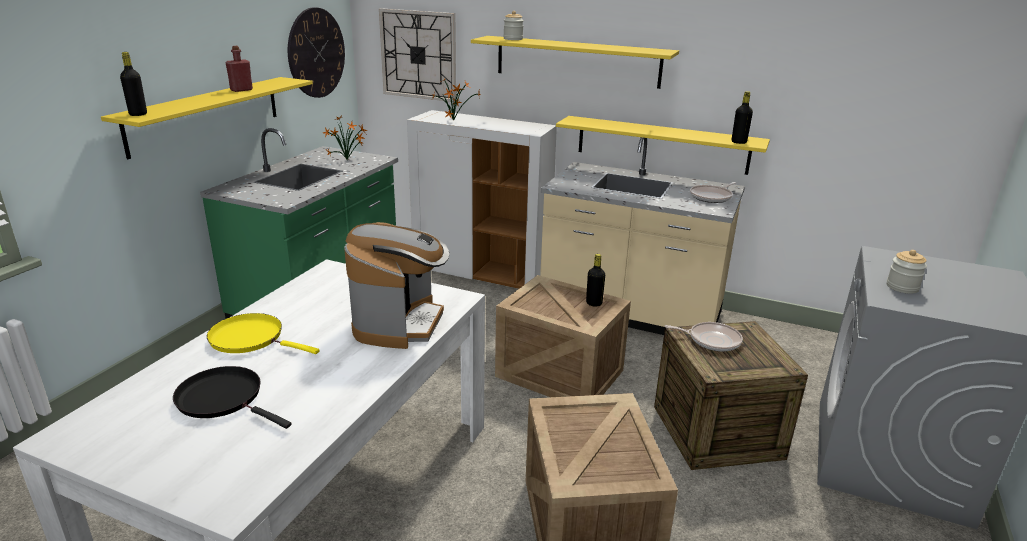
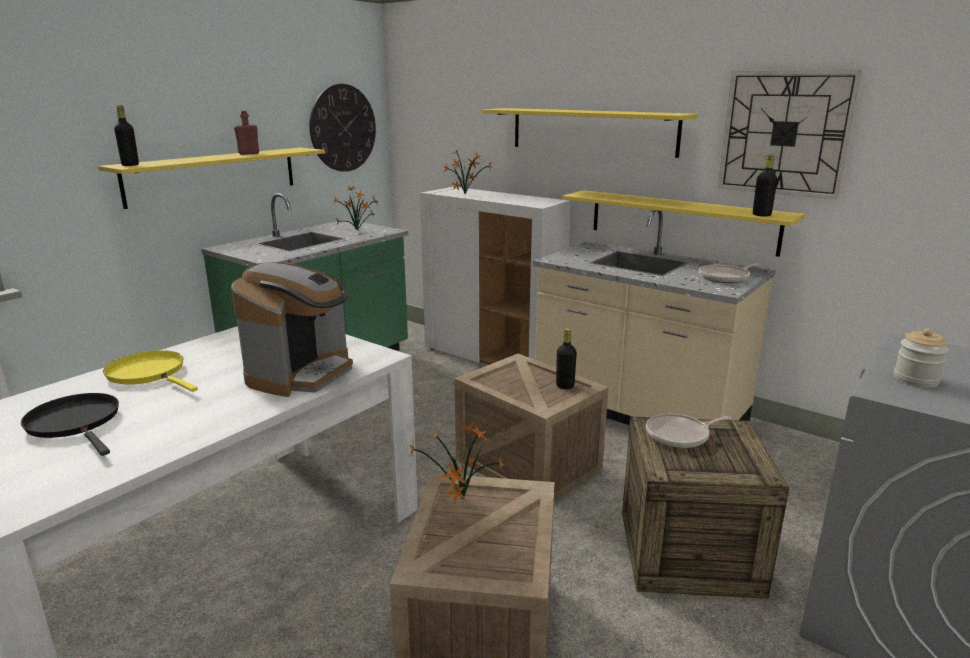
camera: 15 degrees right, 5 degrees down
wall clock [379,8,456,102] -> wall clock moved to [718,70,862,199]
jar [503,11,524,40] -> none
frying pan [665,322,743,352] -> frying pan turned 135 degrees clockwise [646,413,731,448]
none -> potted plant [409,422,504,503]

